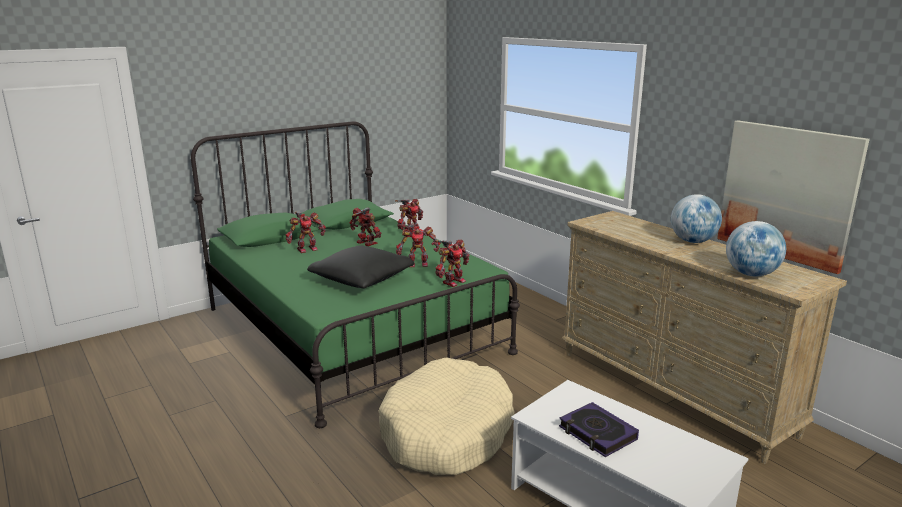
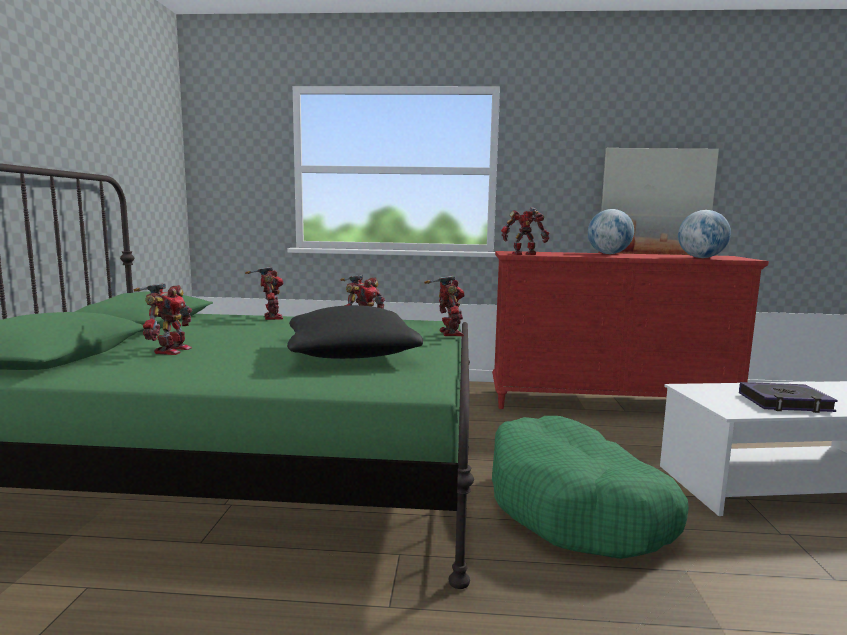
camera: 50 degrees left, 10 degrees down
toy robot [350,207,382,246] -> toy robot moved to [501,207,549,255]
beige dog bed [379,357,515,475] -> green dog bed [492,416,689,559]
beige dresser [562,211,847,464] -> red dresser [492,251,769,409]

